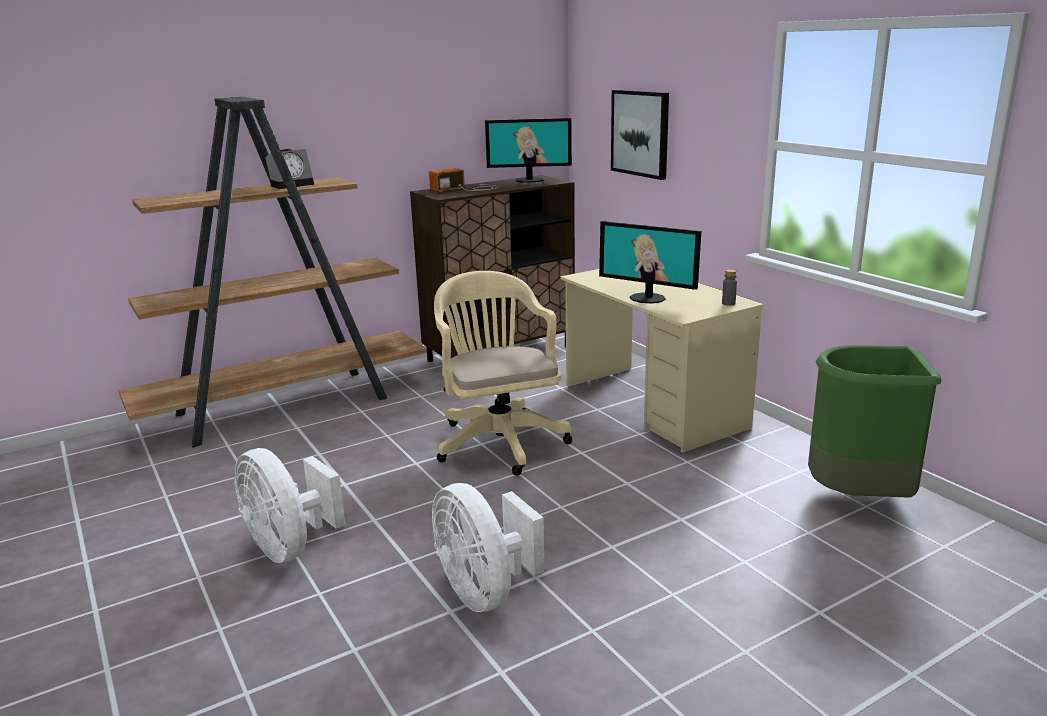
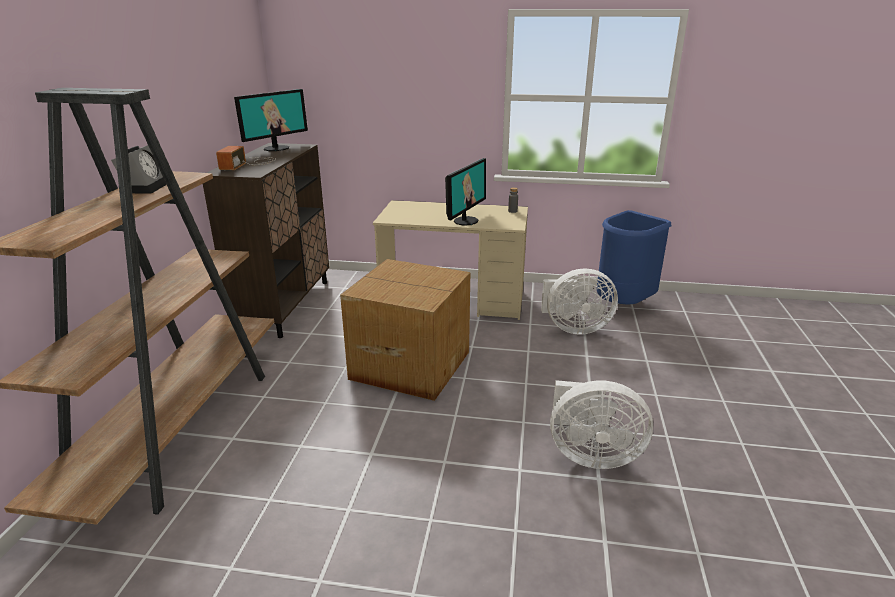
camera: 50 degrees left, 5 degrees up
white fan [235,448,345,563] -> white fan moved to [541,269,618,335]
beige office chair [434,271,572,476] -> cardboard box [340,259,470,401]
monitor [599,221,701,304] -> monitor turned 45 degrees counterclockwise [445,158,486,226]
picture [611,90,669,180] -> none
green trash can [808,345,942,498] -> blue trash can [597,210,671,304]

